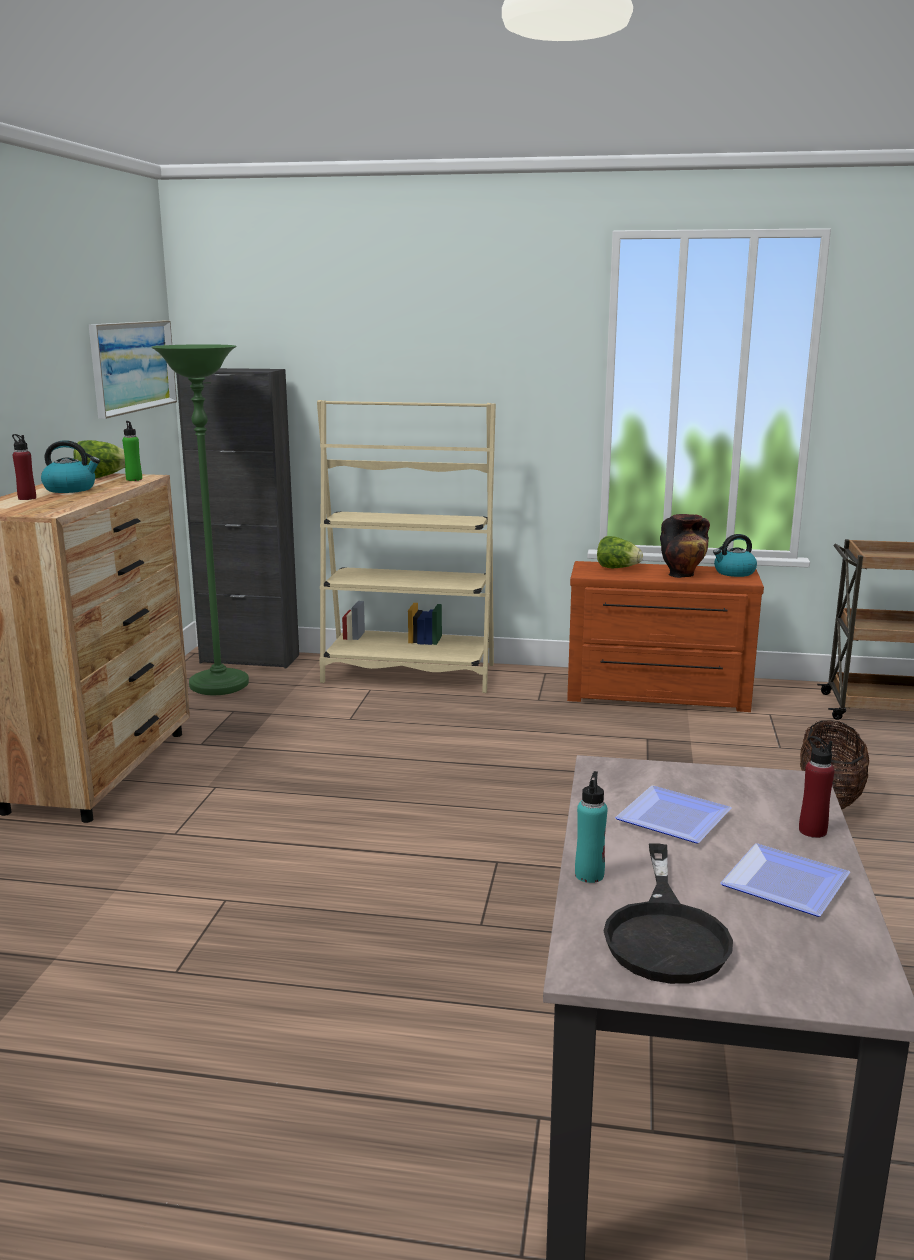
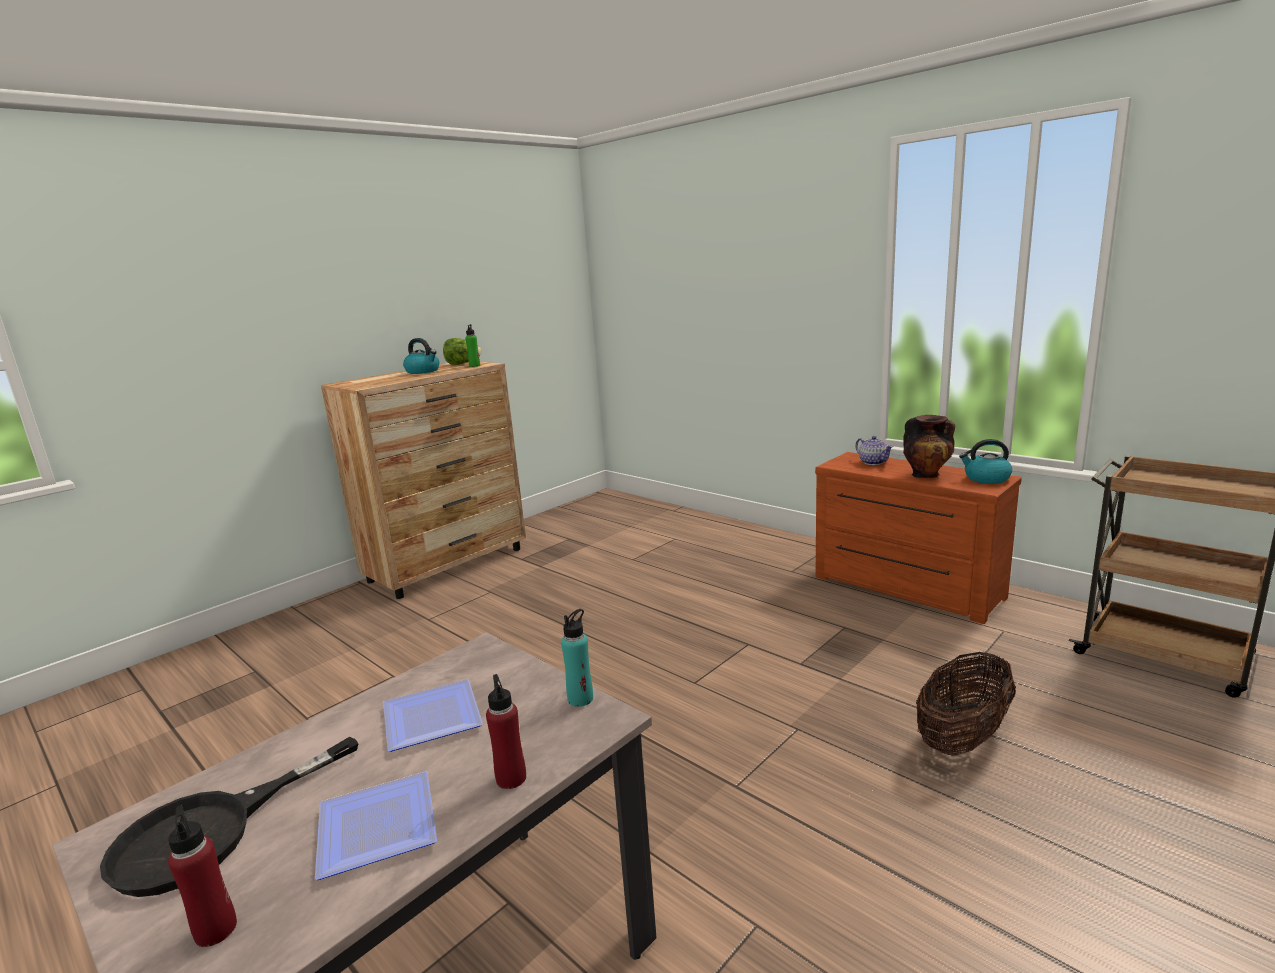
camera: 35 degrees right, 0 degrees up
red bottle [12,434,36,500] -> red bottle moved to [168,805,237,947]
picture [89,321,177,419] -> none
green floor lamp [151,344,249,695] -> none
black cabinet [176,368,299,669] -> none
beige bookcase [317,400,496,693] -> none
turquoise bottle [575,771,607,883] -> turquoise bottle moved to [561,609,593,707]
lettuce [597,536,643,568] -> teapot [855,436,893,465]

